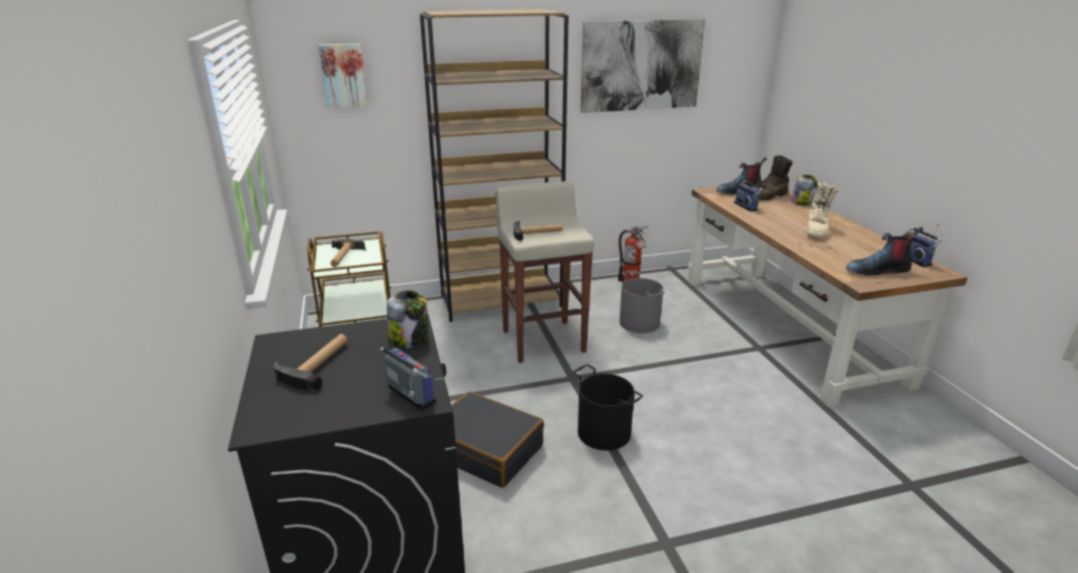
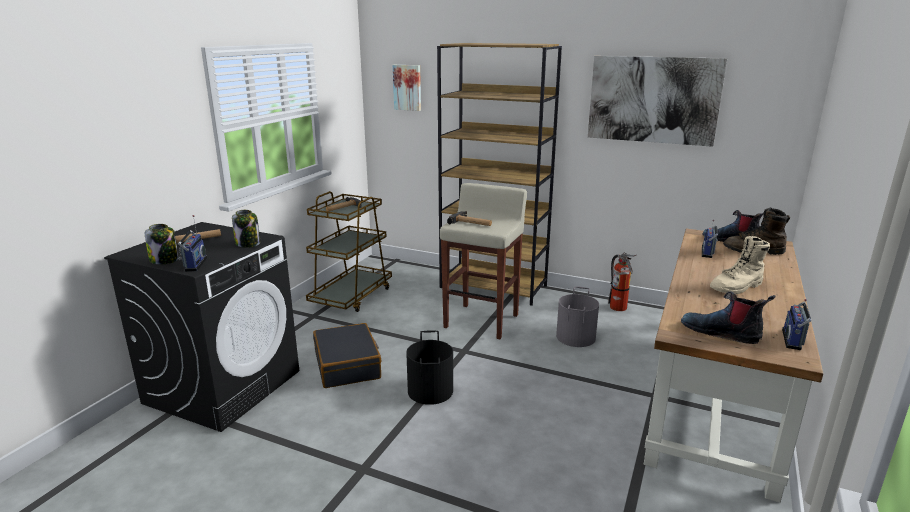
camera: 40 degrees right, 5 degrees down
jar [791,175,817,206] -> jar moved to [145,224,179,264]

